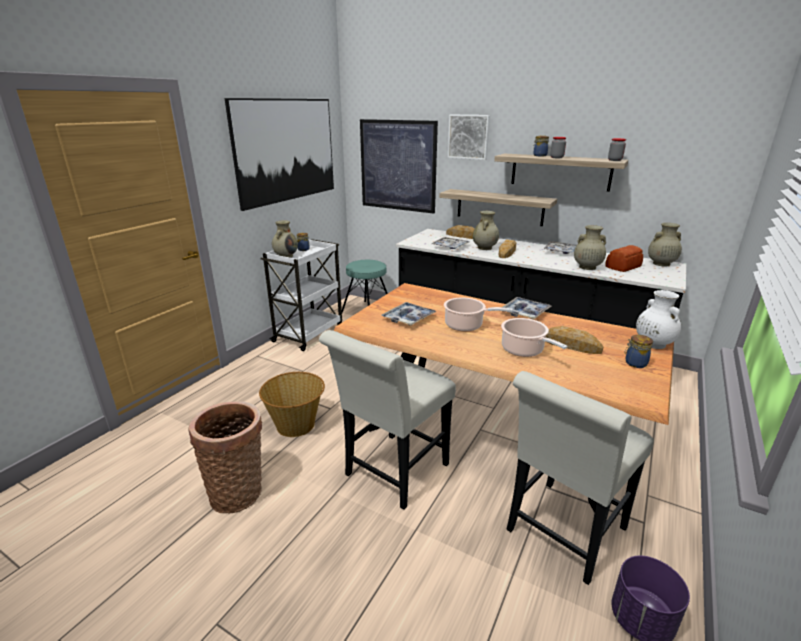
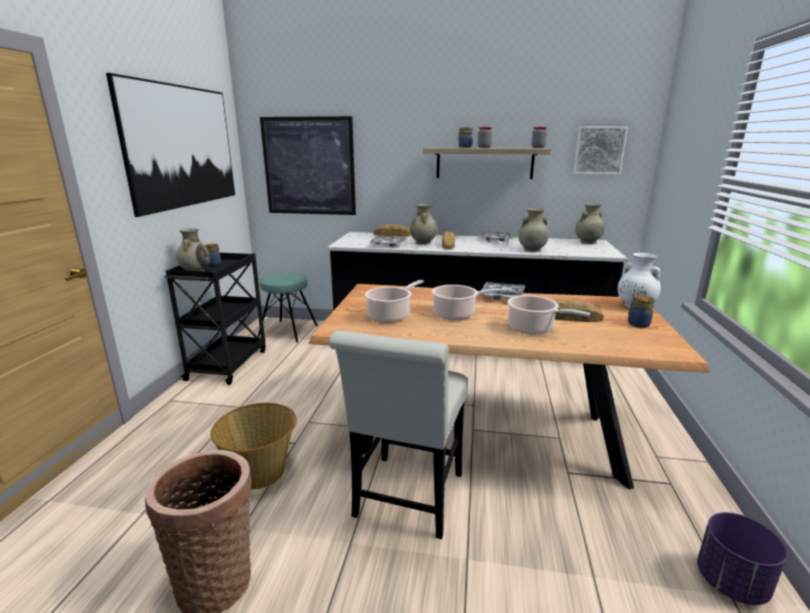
camera: 20 degrees left, 5 degrees down
white cart [261,239,342,351] -> black cart [164,253,266,385]
tray [381,302,436,326] -> cooking pot [365,280,424,323]
shelf [439,189,557,226] -> none
picture [448,115,490,160] -> picture moved to [573,126,628,175]
white chair [506,371,654,585] -> none
bread [605,245,643,272] -> none

